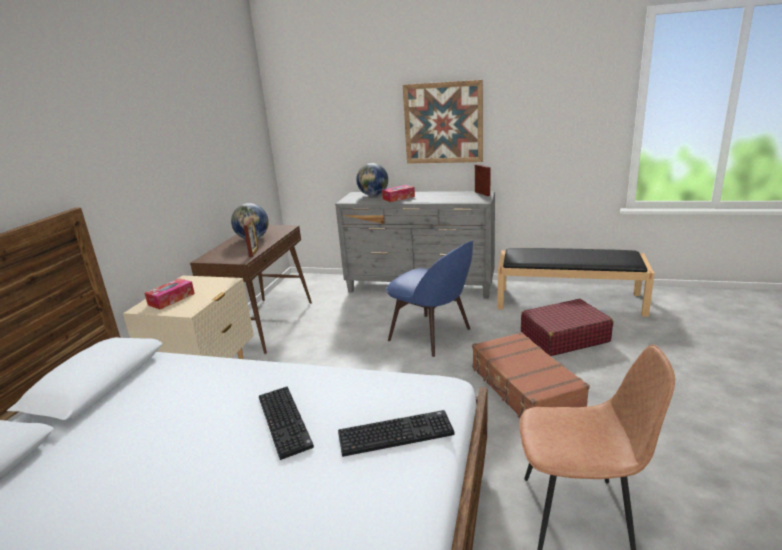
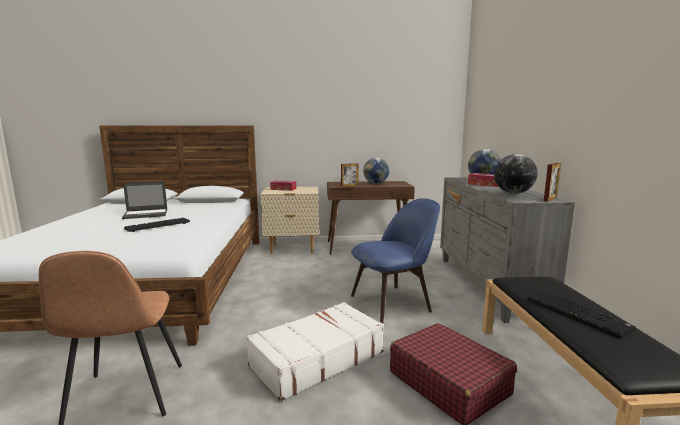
camera: 70 degrees right, 10 degrees down
keyboard [338,410,454,457] -> keyboard moved to [527,291,636,339]
blue chair [386,240,474,357] -> blue chair turned 135 degrees counterclockwise [351,198,440,323]
picture [403,80,483,164] -> none
brown suitcase [472,332,590,419] -> white suitcase [246,302,384,401]
none -> laptop [122,181,167,219]
none -> globe [494,154,537,194]

